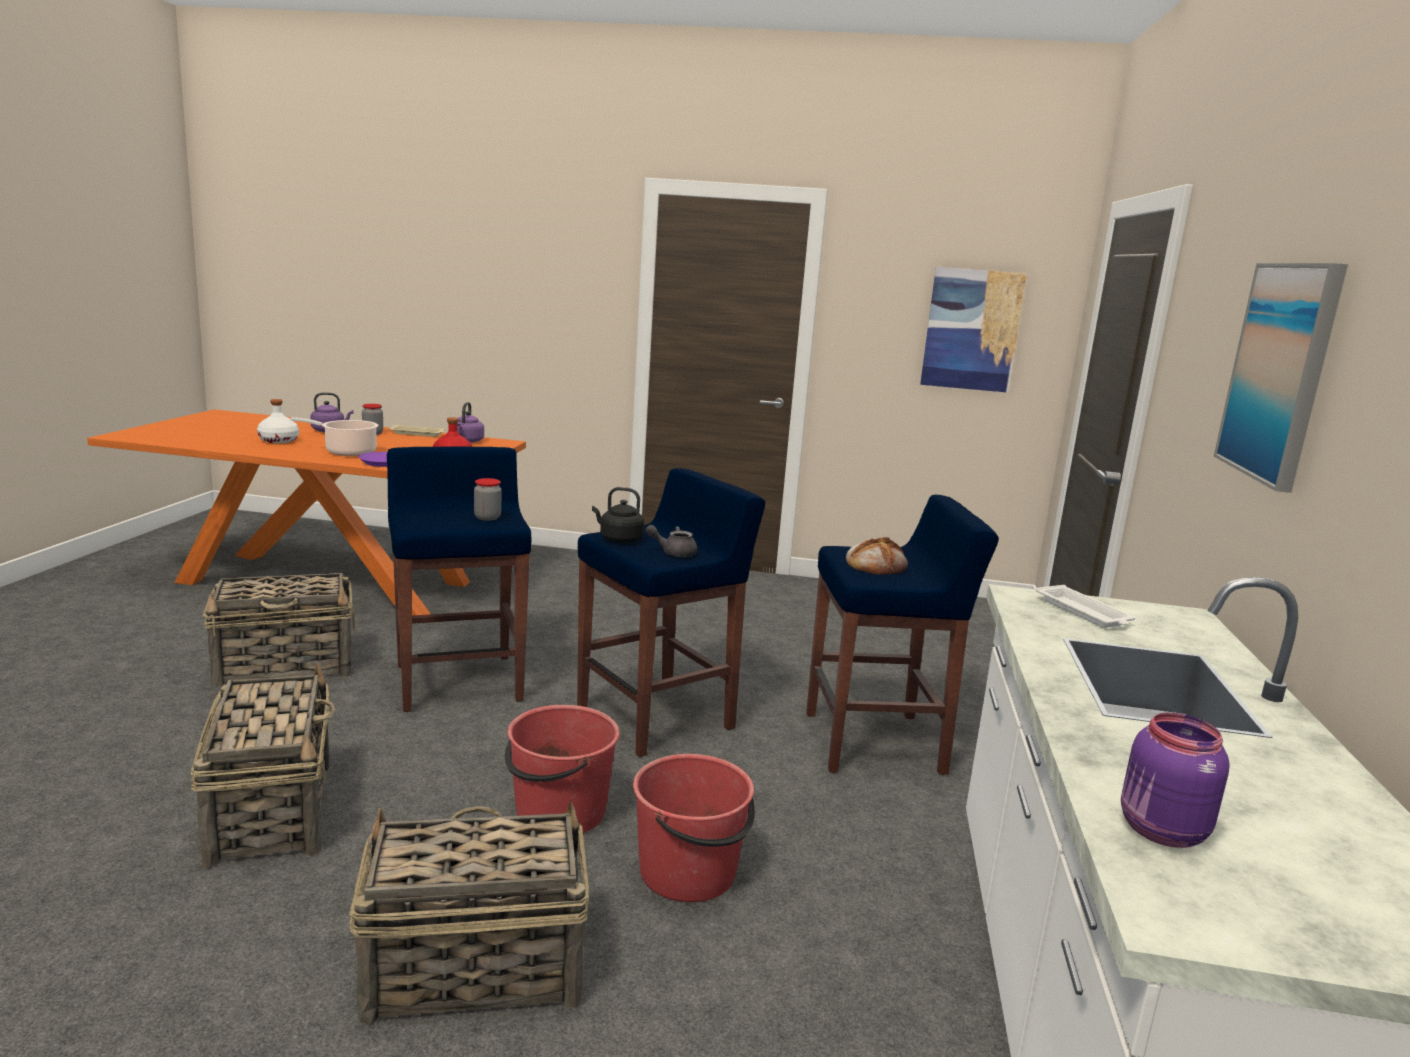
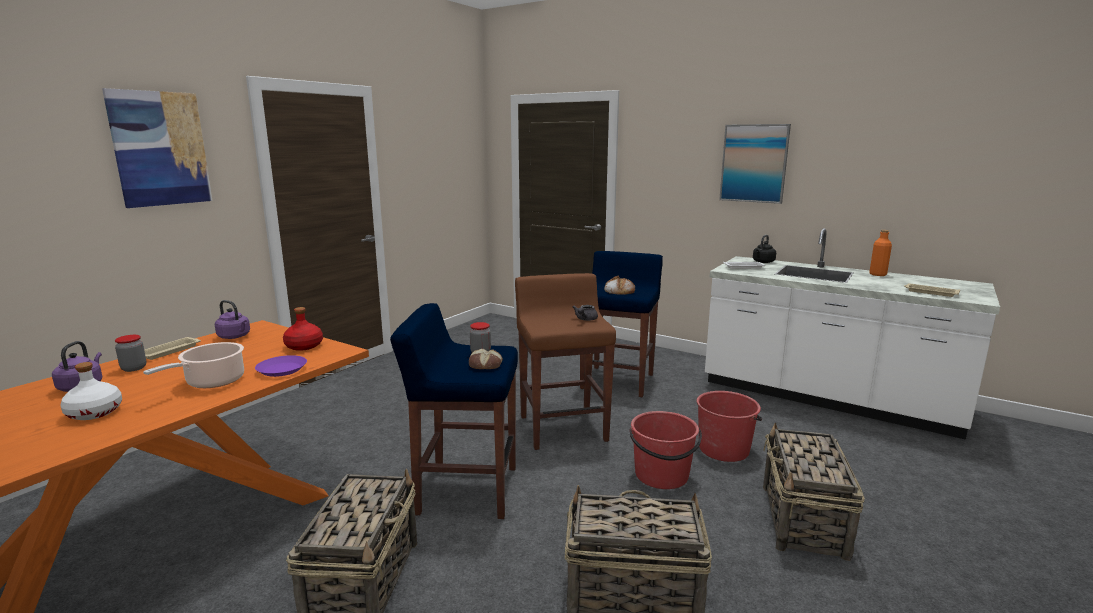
camera: 65 degrees left, 0 degrees up
blue stool [577,468,765,757] -> brown stool [515,273,616,450]
black kettle [592,487,644,543] -> black kettle moved to [753,235,776,263]
picture [920,267,1027,393] -> picture moved to [102,88,213,208]
purple jar [1121,712,1230,848] -> beige tray [904,284,960,297]
none -> bread [469,349,503,369]
none -> orange bottle [869,230,892,276]

